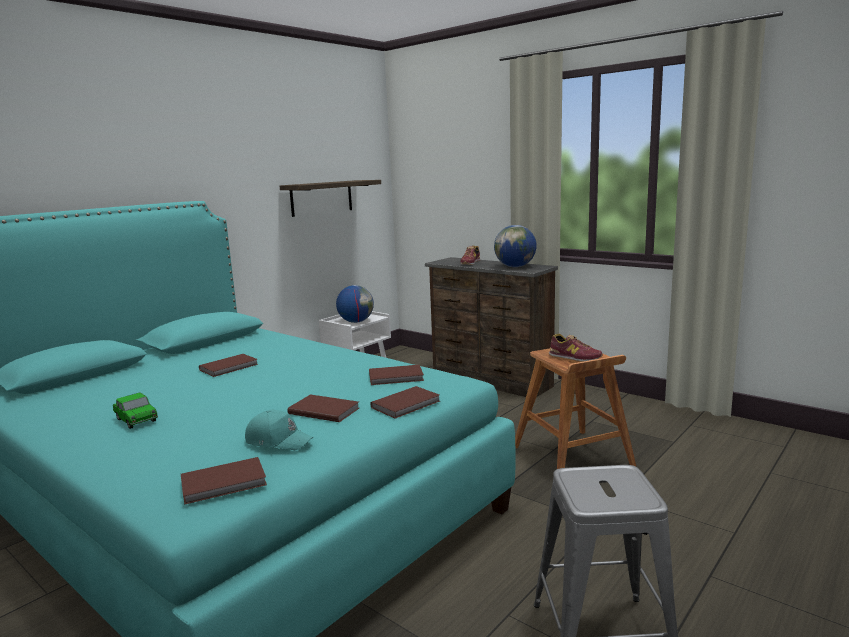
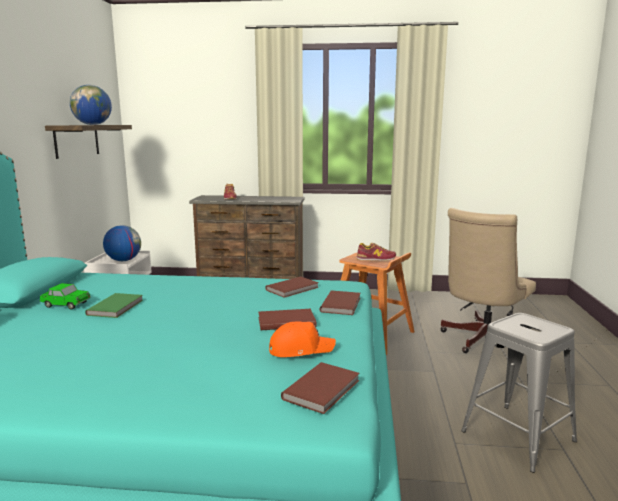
camera: 35 degrees left, 0 degrees up
toy car [113,392,158,429] -> toy car moved to [40,283,91,310]
brown book [199,354,258,377] -> green book [85,293,143,318]
turquoise cap [245,410,313,450] -> orange cap [269,321,336,357]
globe [494,225,537,267] -> globe moved to [70,85,112,125]
none -> beige office chair [440,208,536,353]

